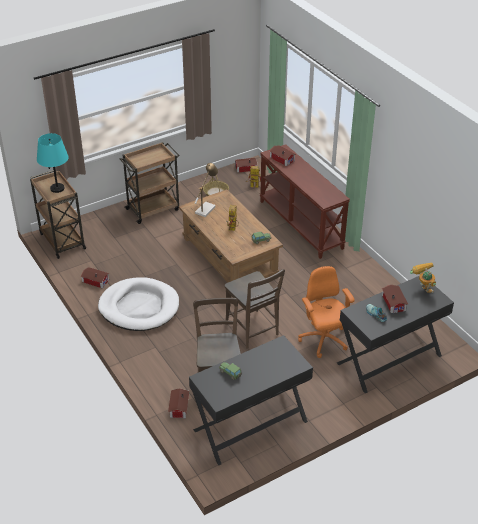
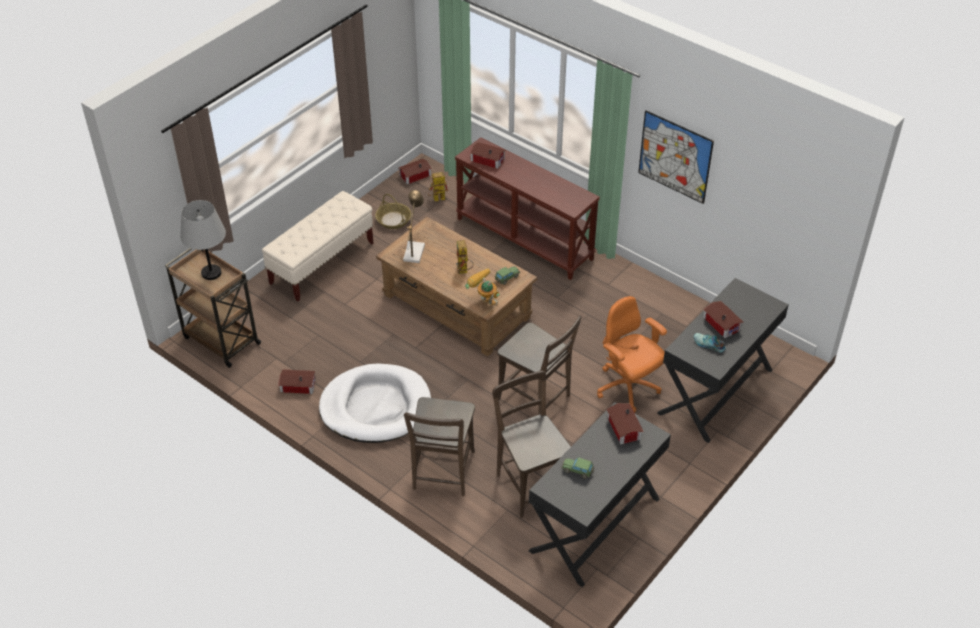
camera: 20 degrees left, 5 degrees up
turquoise table lamp [37,133,69,193] -> grey table lamp [180,200,226,280]
brown cart [120,142,180,224] -> beige bench [262,191,373,301]
toy house [168,388,189,418] -> toy house moved to [607,403,644,445]
toy robot [410,262,436,293] -> toy robot moved to [465,268,500,305]
none -> brown chair [404,397,475,496]
none -> picture [638,110,714,204]

